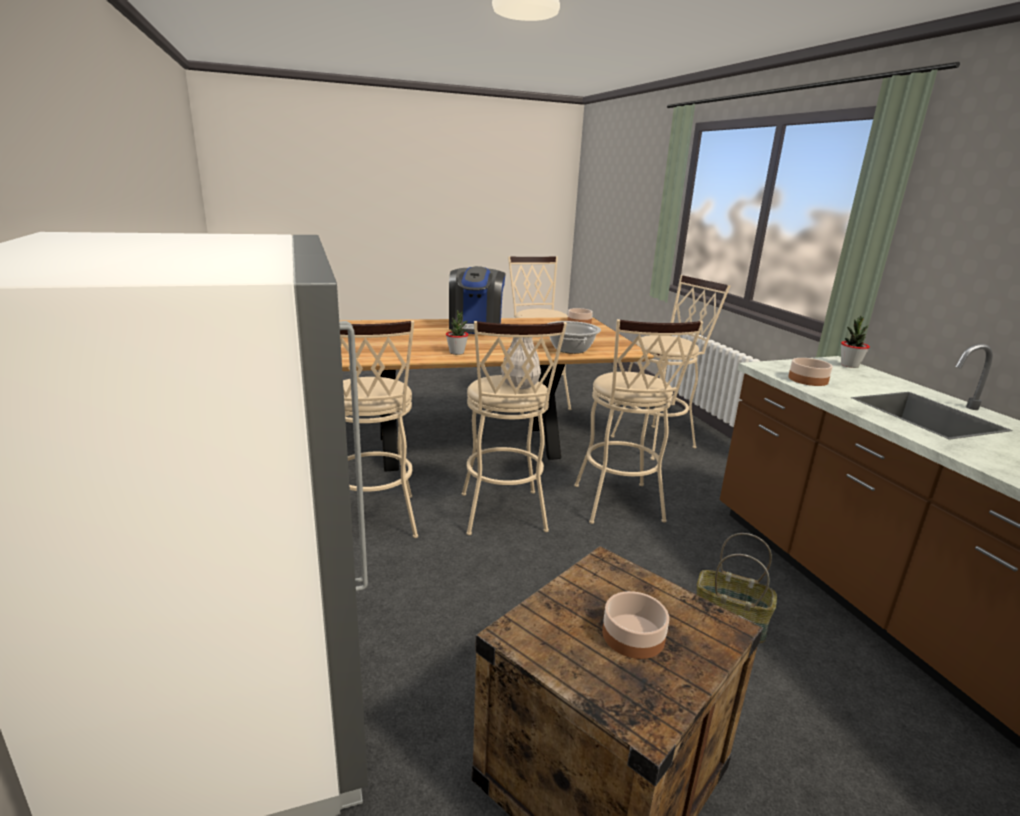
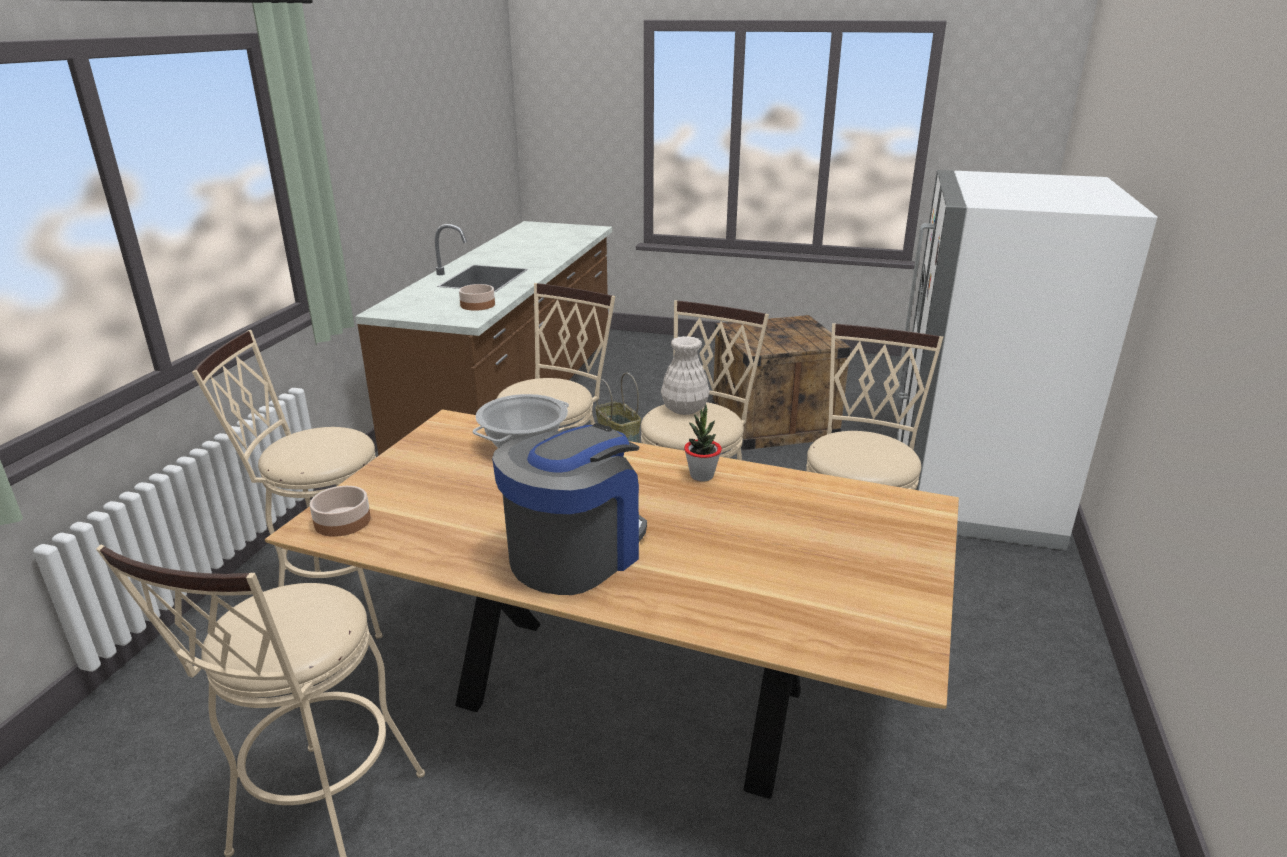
camera: 145 degrees left, 5 degrees up
bowl [602,591,669,659] -> none
potted plant [841,316,870,368] -> none

